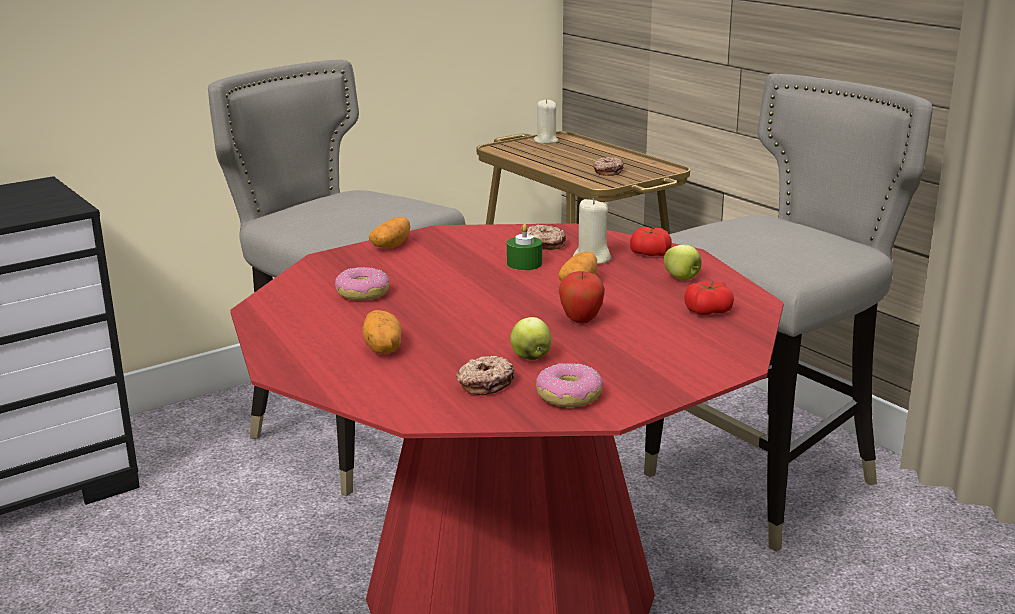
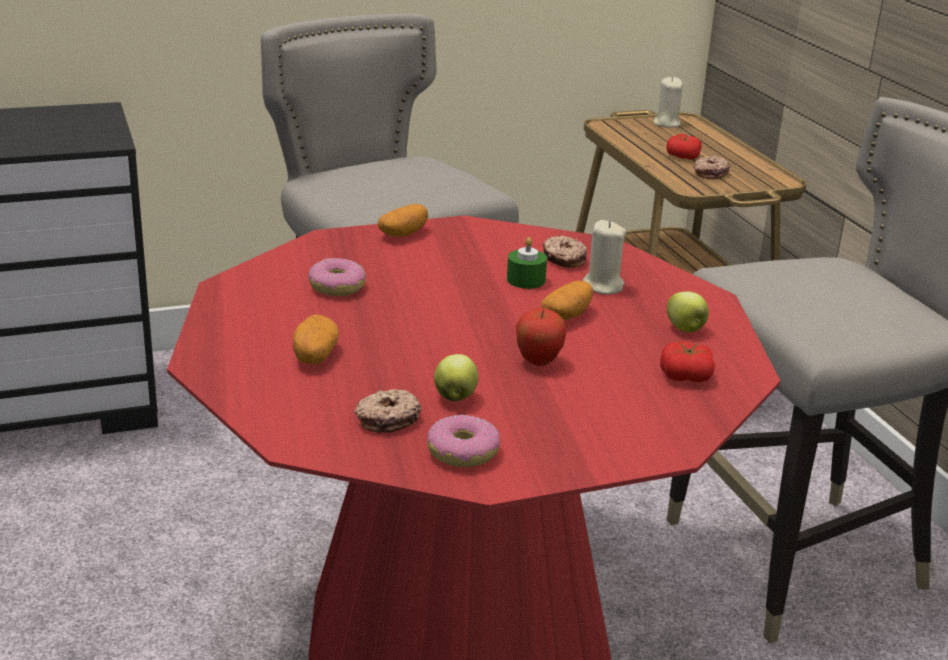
camera: 15 degrees right, 5 degrees up
tomato [630,227,672,256] -> tomato moved to [666,134,702,159]

